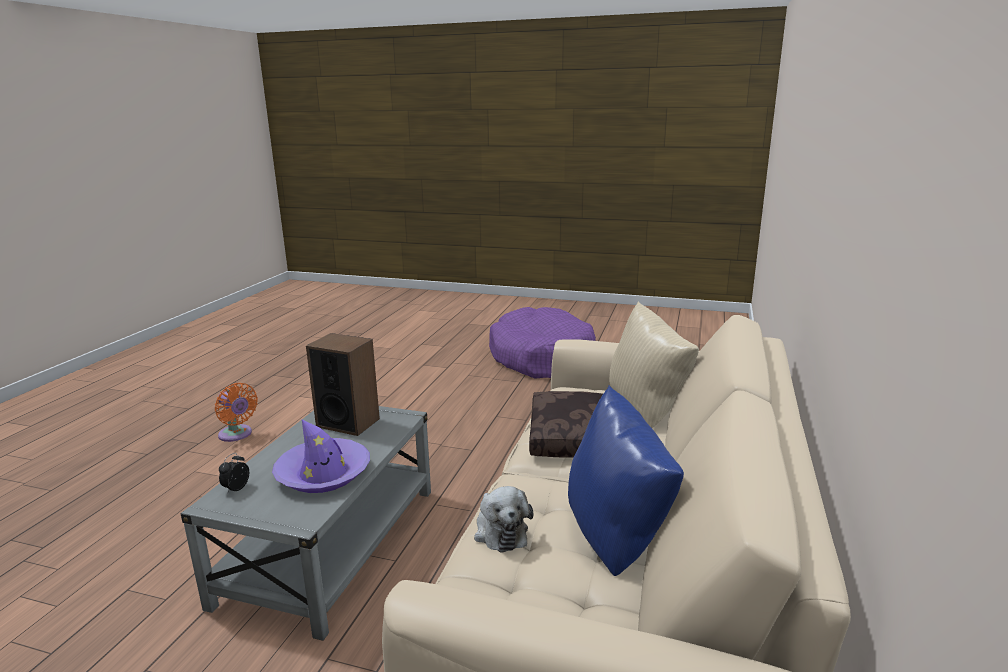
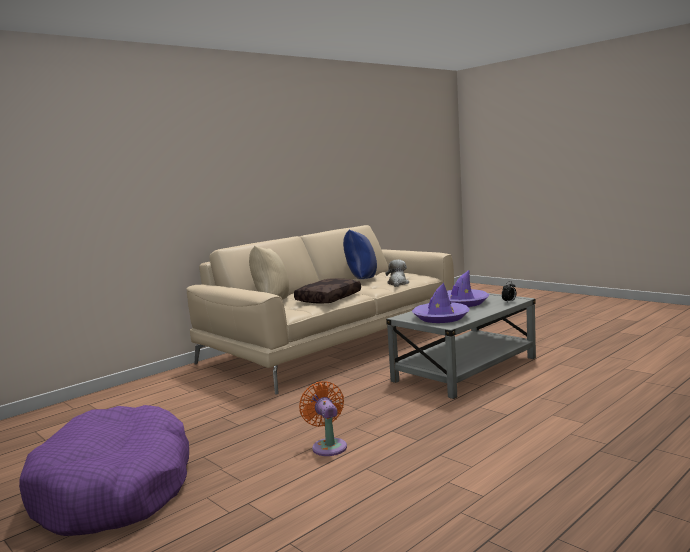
camera: 150 degrees left, 10 degrees down
orange fan [215,383,258,442] -> orange fan moved to [299,381,347,456]
speaker [306,333,380,436] -> purple hat [412,283,470,323]

